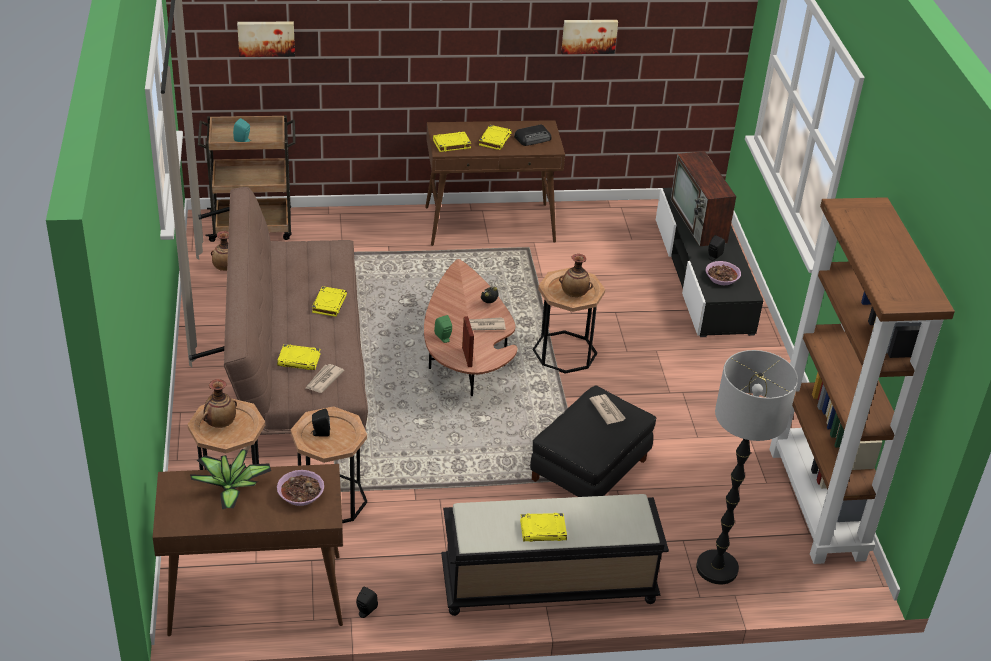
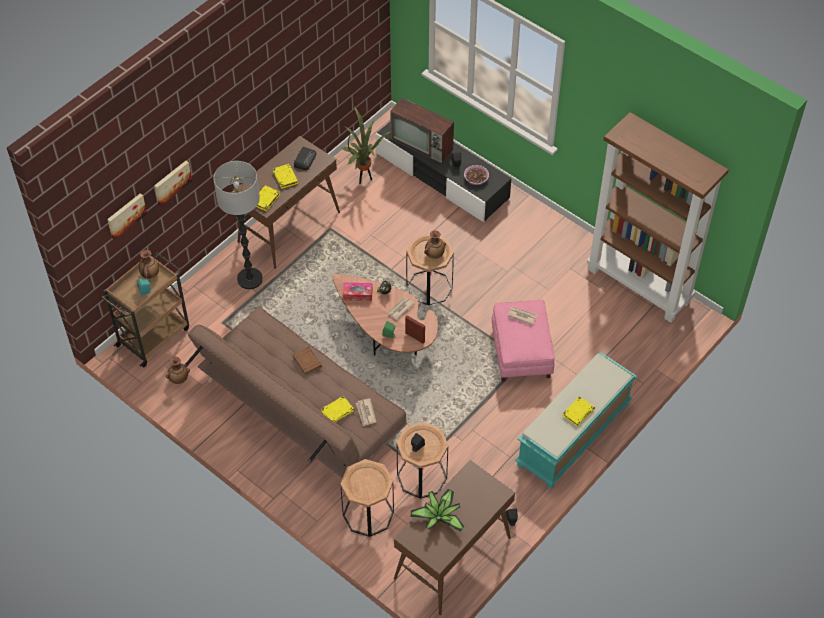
camera: 40 degrees left, 15 degrees up
vase [203,379,237,428] -> vase moved to [139,250,159,279]
bowl [277,470,324,506] -> none
yellow book [312,286,347,317] -> brown book [292,347,322,376]
black bench [441,494,669,616] -> turquoise bench [515,352,637,489]
black ottoman [530,385,657,497] -> pink ottoman [492,300,555,382]
picture [561,20,618,54] -> picture moved to [154,161,192,206]
floor lamp [696,350,798,585] -> floor lamp moved to [213,161,263,290]
none -> potted plant [342,107,392,184]
none -> tissue box [343,283,373,301]

